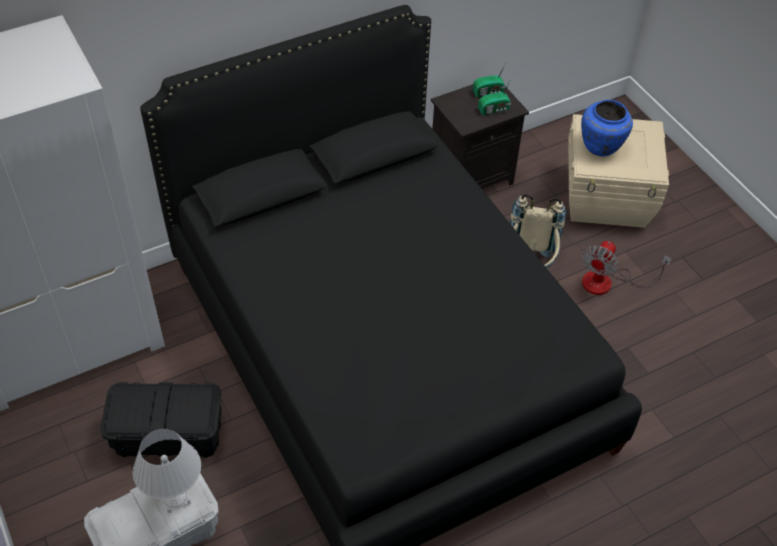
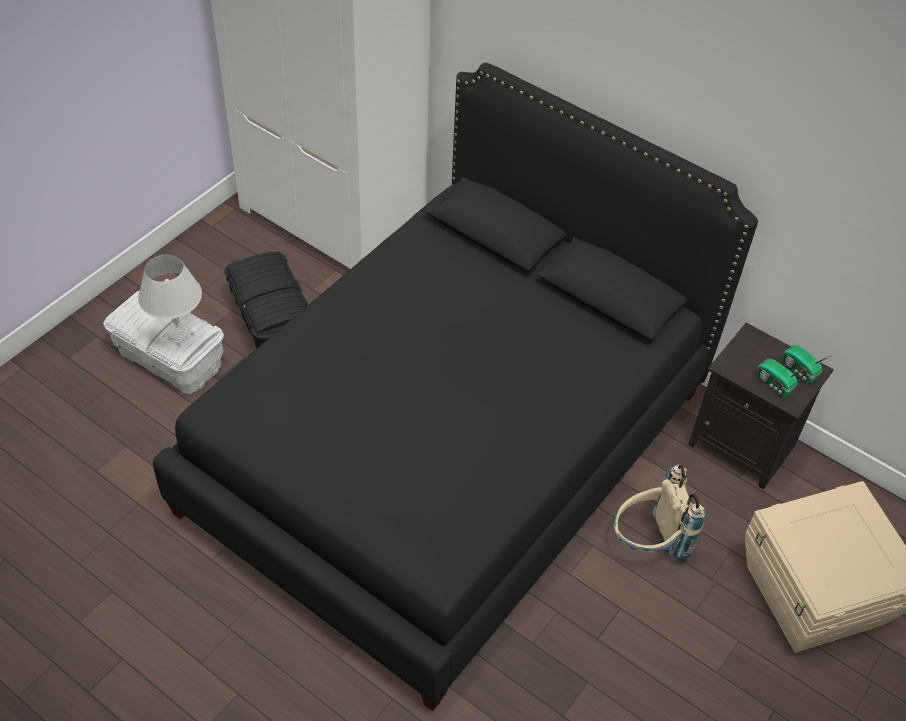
camera: 65 degrees right, 0 degrees up
blue vase [581,100,633,156] -> none
fan [582,241,672,295] -> none

